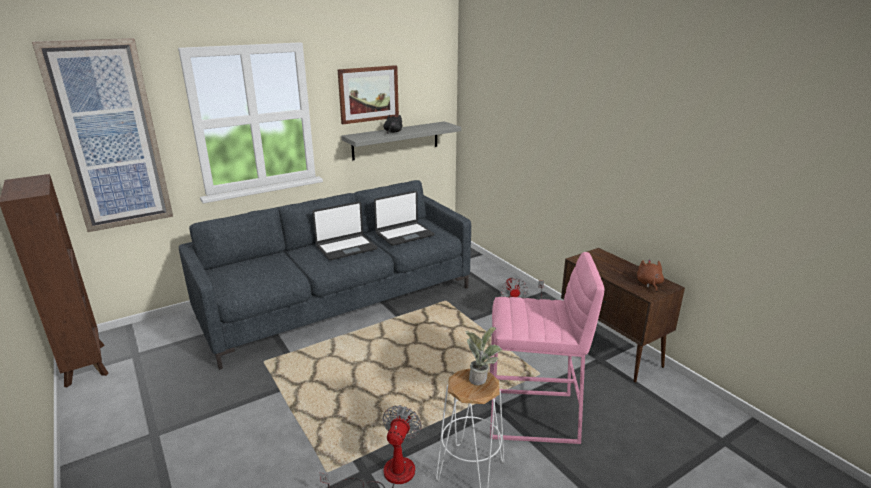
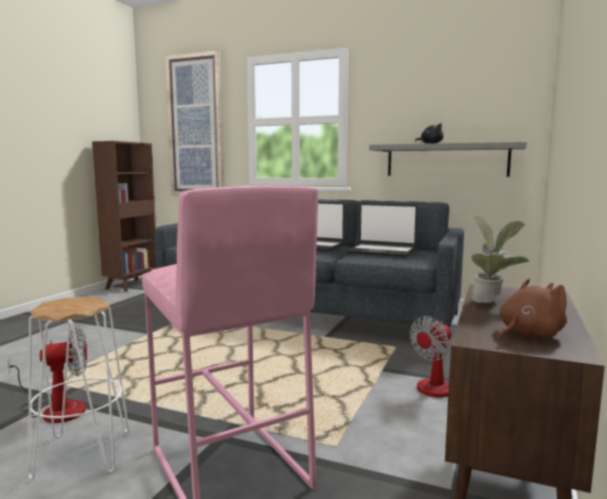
camera: 55 degrees right, 15 degrees down
picture [338,65,399,124] -> none
potted plant [466,327,502,385] -> potted plant moved to [471,216,530,303]

